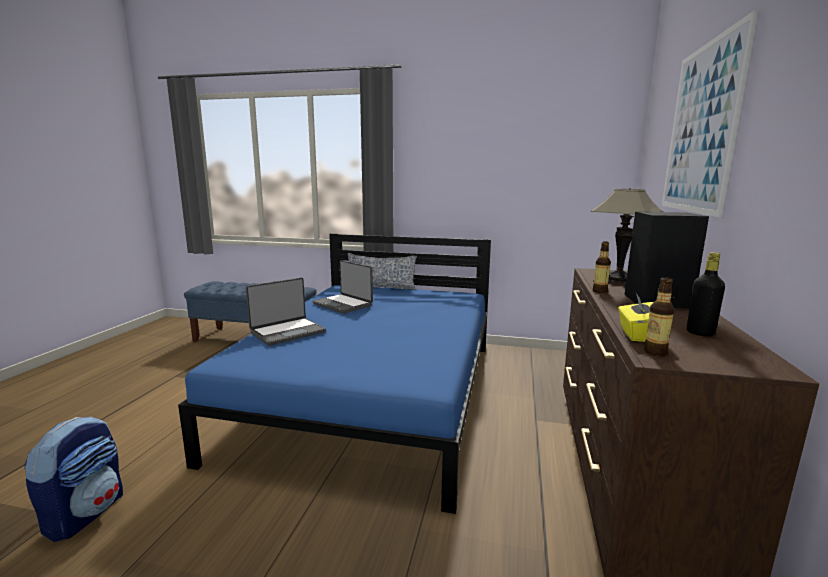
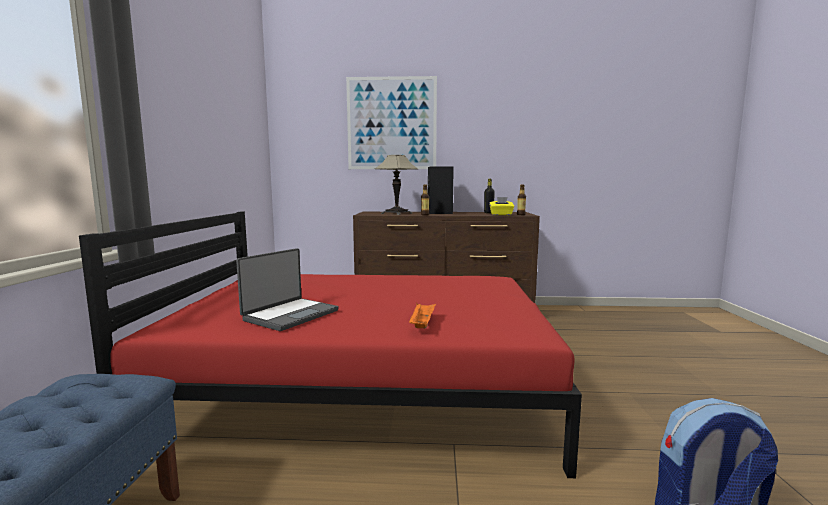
camera: 100 degrees left, 5 degrees down
blue bed [178,233,491,514] -> red bed [79,211,582,478]
laptop [246,278,326,346] -> orange tray [409,303,436,328]
pillow [348,253,417,290] -> none

